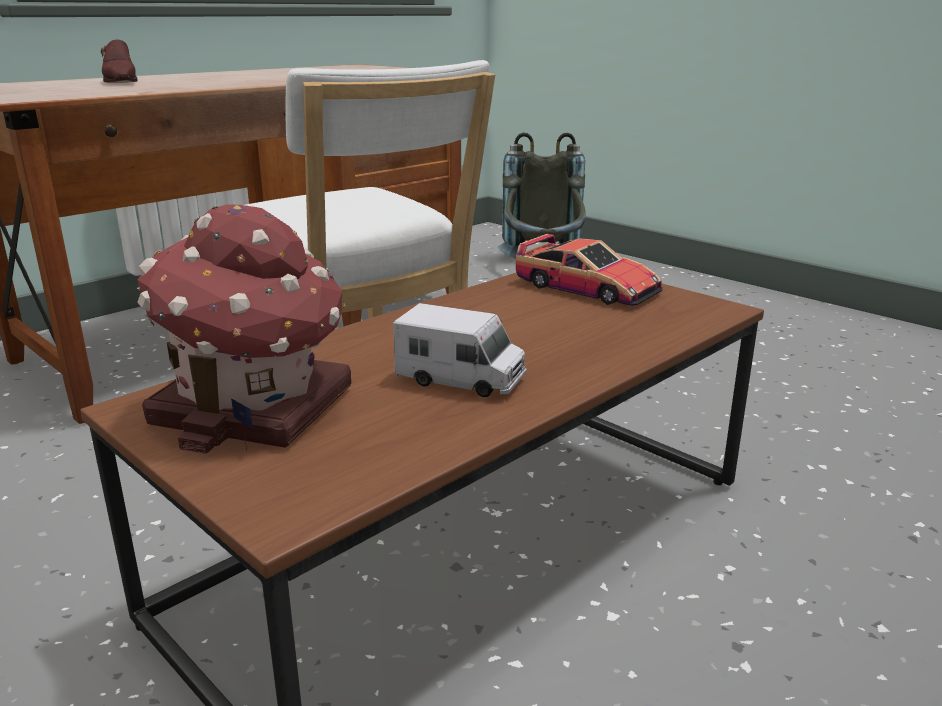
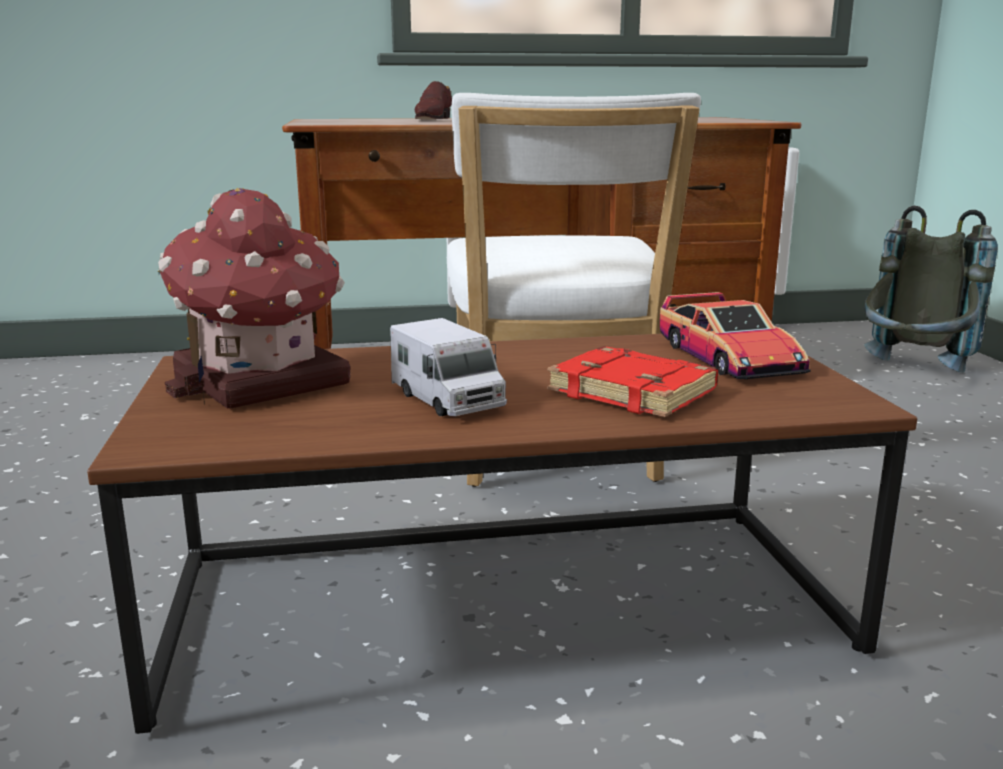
camera: 35 degrees right, 5 degrees down
none -> red book [547,346,718,417]

